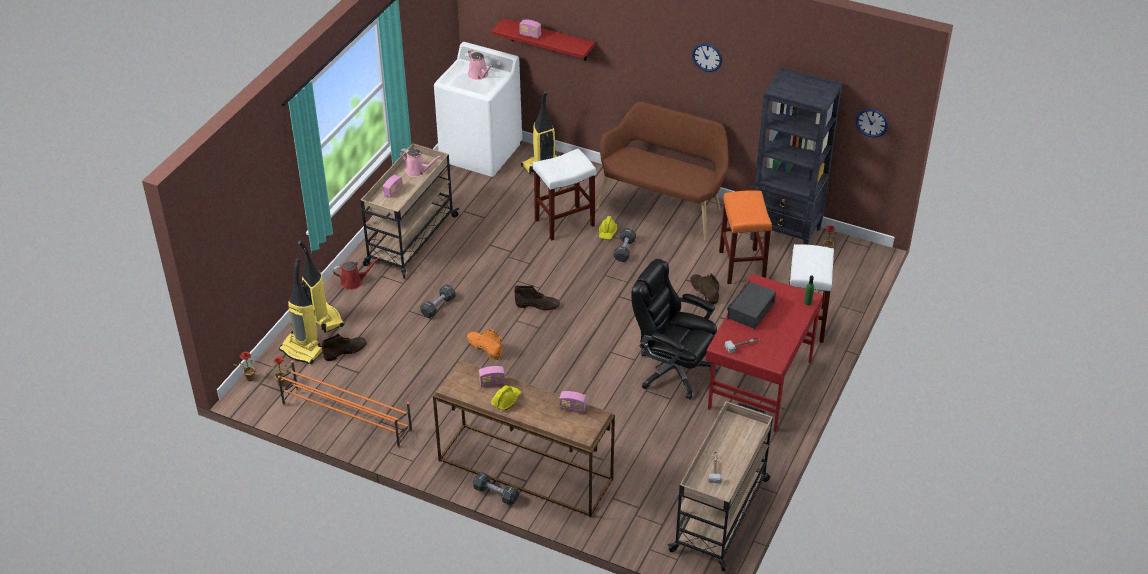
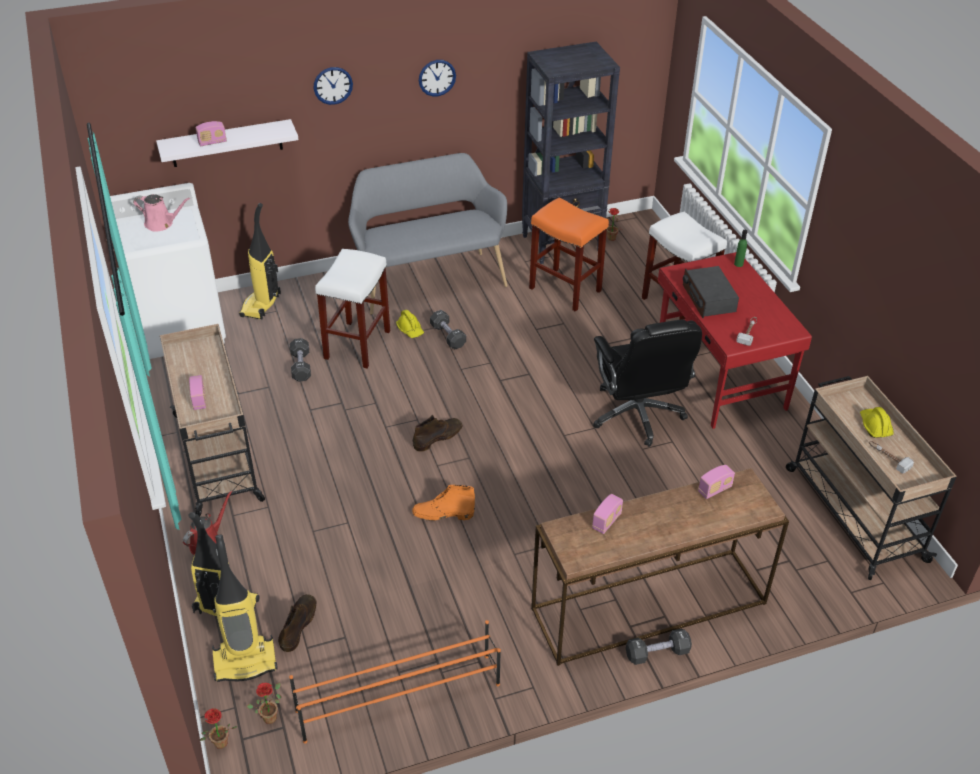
camera: 45 degrees left, 0 degrees up
pink watering can [399,148,442,177] -> none
black dumbbell [420,284,455,318] -> black dumbbell moved to [290,338,311,382]
red shelf [491,18,595,61] -> white shelf [156,119,299,167]
yellow hard hat [491,385,521,410] -> yellow hard hat moved to [860,407,894,438]
brown bench [597,102,729,241] -> grey bench [348,153,507,315]
black office chair [632,259,717,399] -> black office chair turned 90 degrees counterclockwise [593,320,702,447]
brown boot [690,273,719,305] -> none
wall clock [856,109,888,137] -> wall clock moved to [313,67,353,105]

